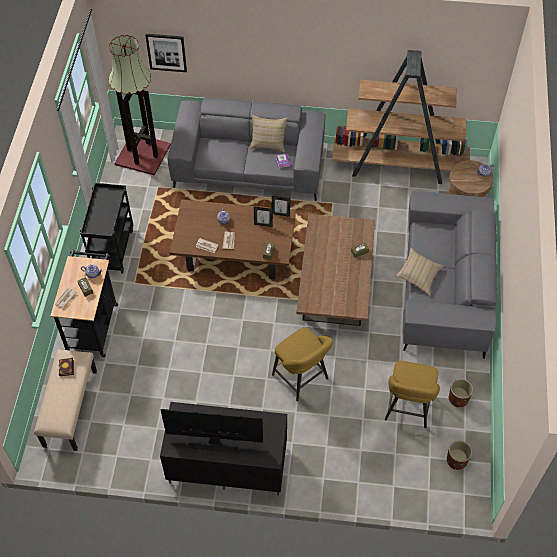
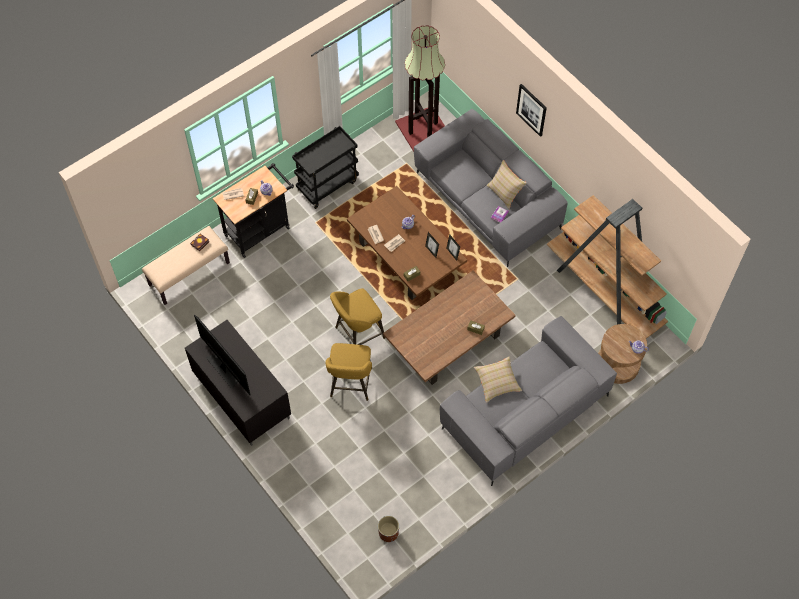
camera: 45 degrees right, 5 degrees up
picture [145,34,187,72] -> picture moved to [516,84,547,137]
yellow stool [385,361,440,428] -> yellow stool moved to [330,288,385,345]
brown planter [449,379,473,407] -> none

